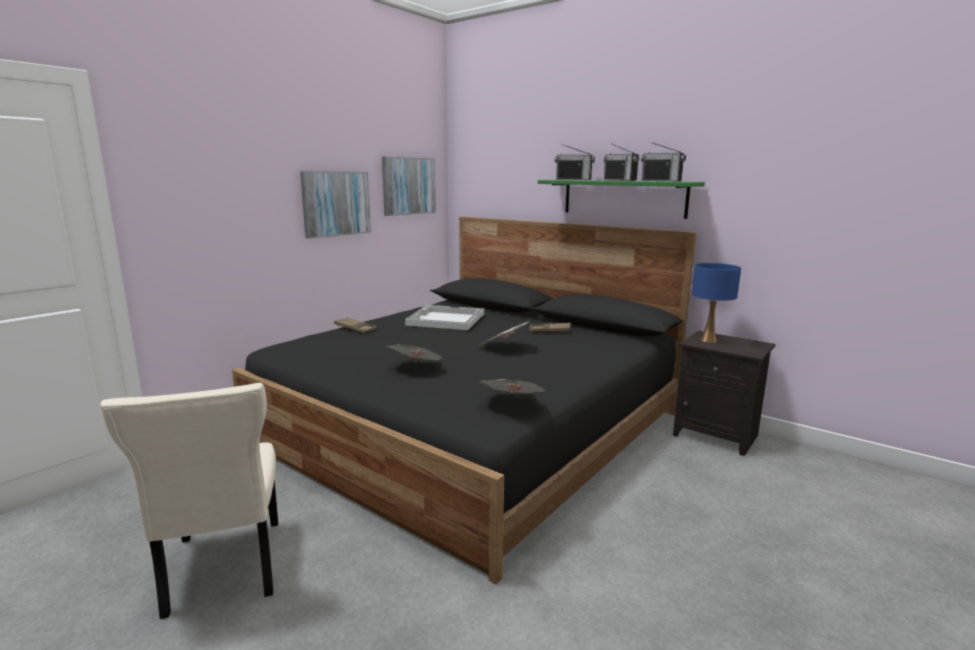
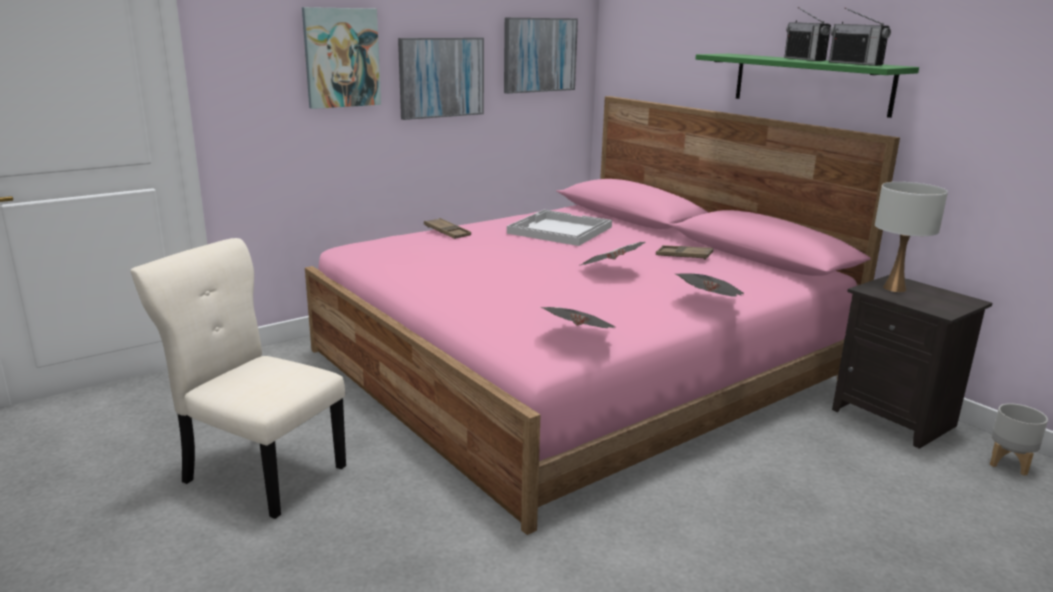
camera: 15 degrees right, 5 degrees up
beige chair [100,383,278,619] -> beige chair turned 120 degrees clockwise [130,238,346,519]
black bed [232,216,697,584] -> pink bed [305,96,900,535]
newspaper [387,344,442,360] -> newspaper moved to [675,273,744,297]
radio [555,144,595,180] -> none
blue table lamp [691,263,741,343] -> white table lamp [875,182,948,292]
none -> picture [302,7,381,109]
none -> grey planter [990,403,1048,476]

